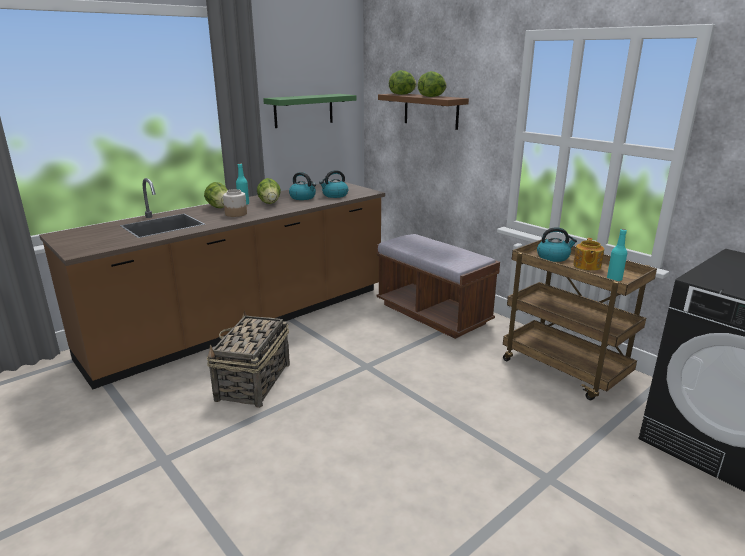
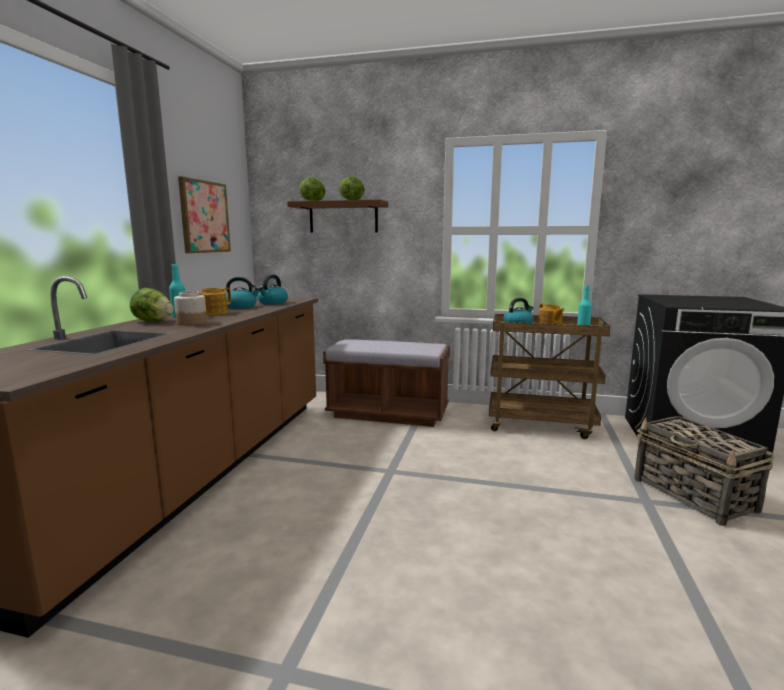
camera: 35 degrees left, 10 degrees down
basket [207,311,290,408] -> basket moved to [634,416,774,526]
lettuce [257,178,281,204] -> teapot [199,287,231,315]
green shelf [263,94,357,128] -> picture [178,176,231,253]

